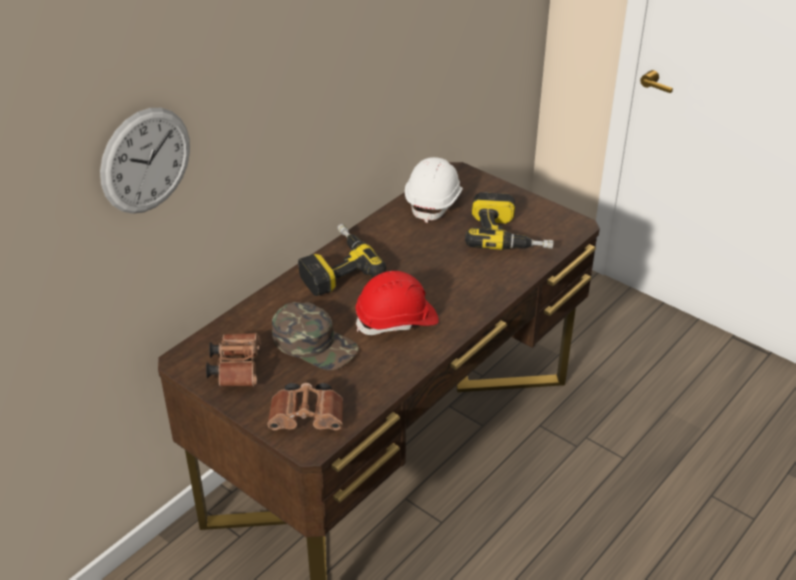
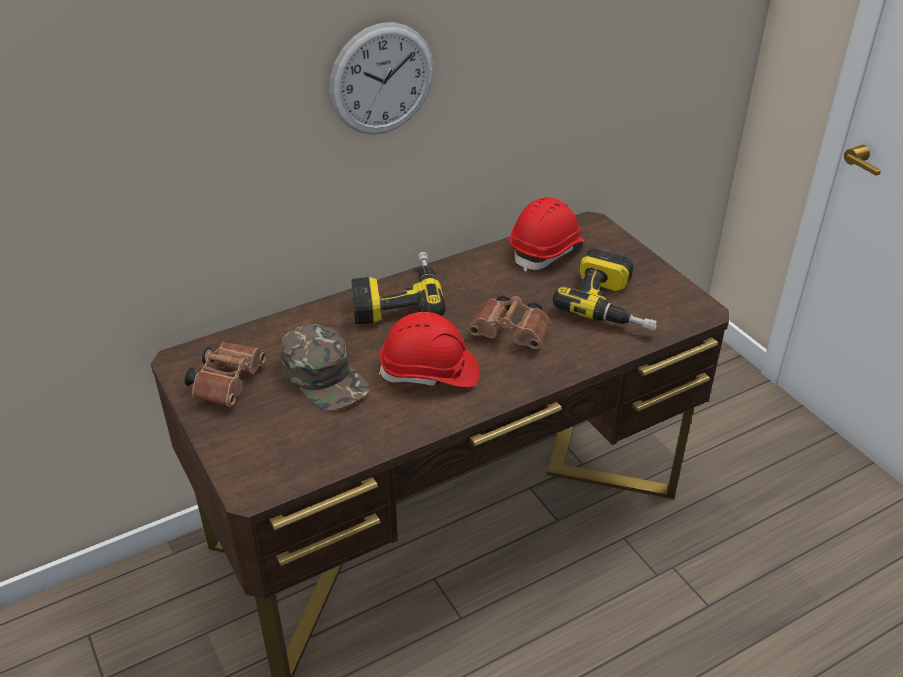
camera: 20 degrees right, 0 degrees up
wall clock [100,108,190,214] -> wall clock moved to [329,22,434,135]
brown binoculars [267,383,343,430] -> brown binoculars moved to [468,296,551,349]
white hard hat [405,157,463,223] -> red hard hat [510,197,585,272]

